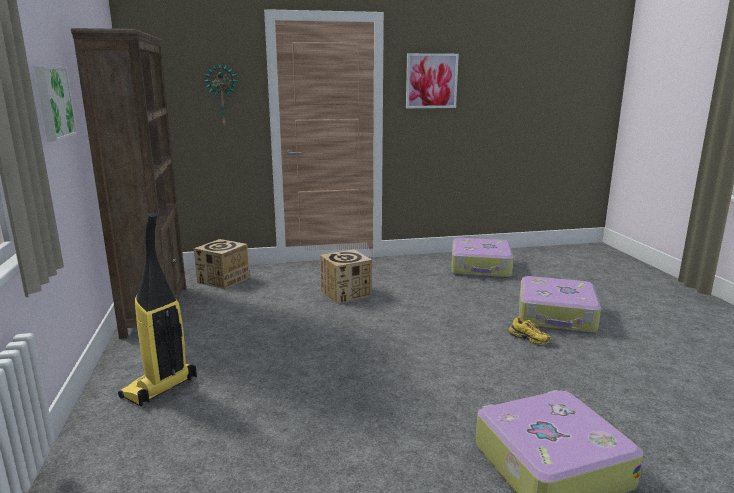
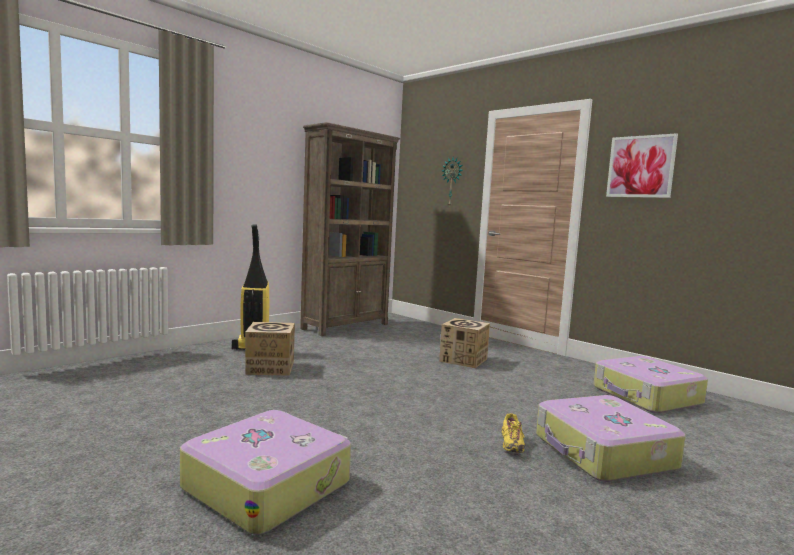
camera: 55 degrees right, 10 degrees down
picture [34,66,78,142] -> none
cardboard box [194,239,250,289] -> cardboard box moved to [245,322,295,376]

